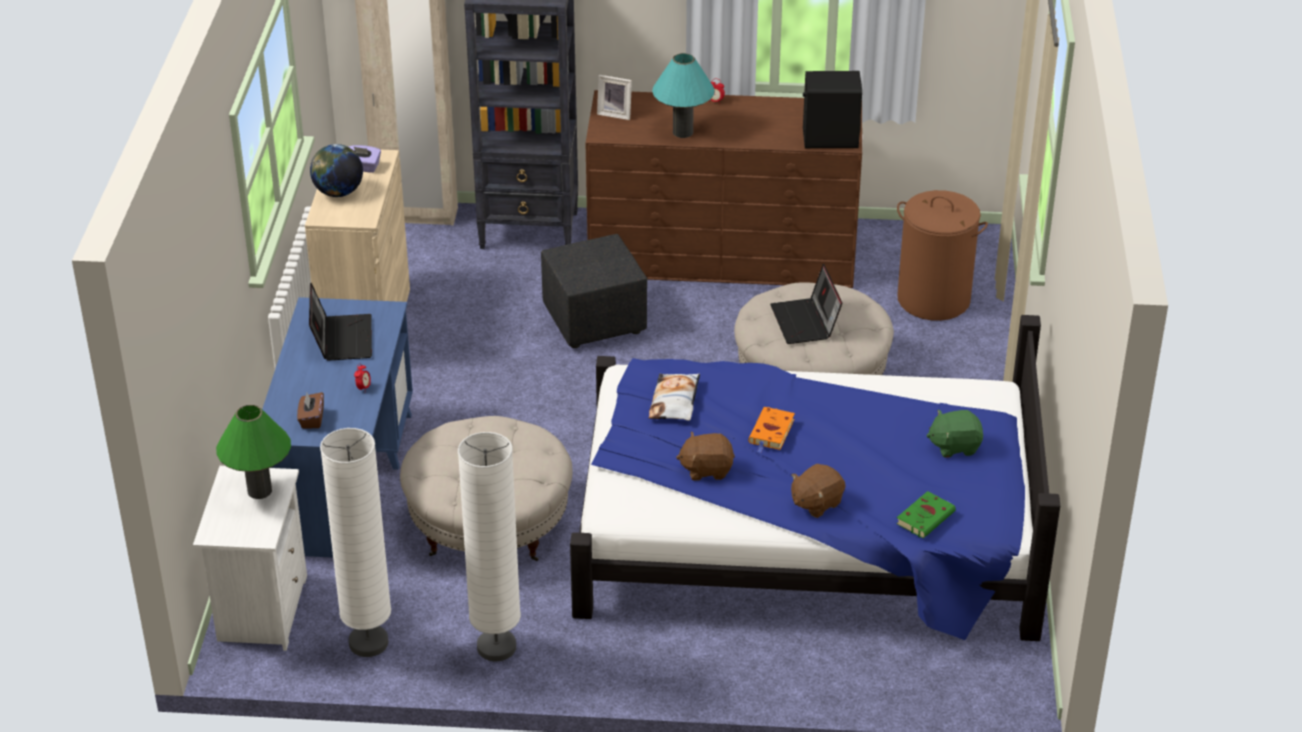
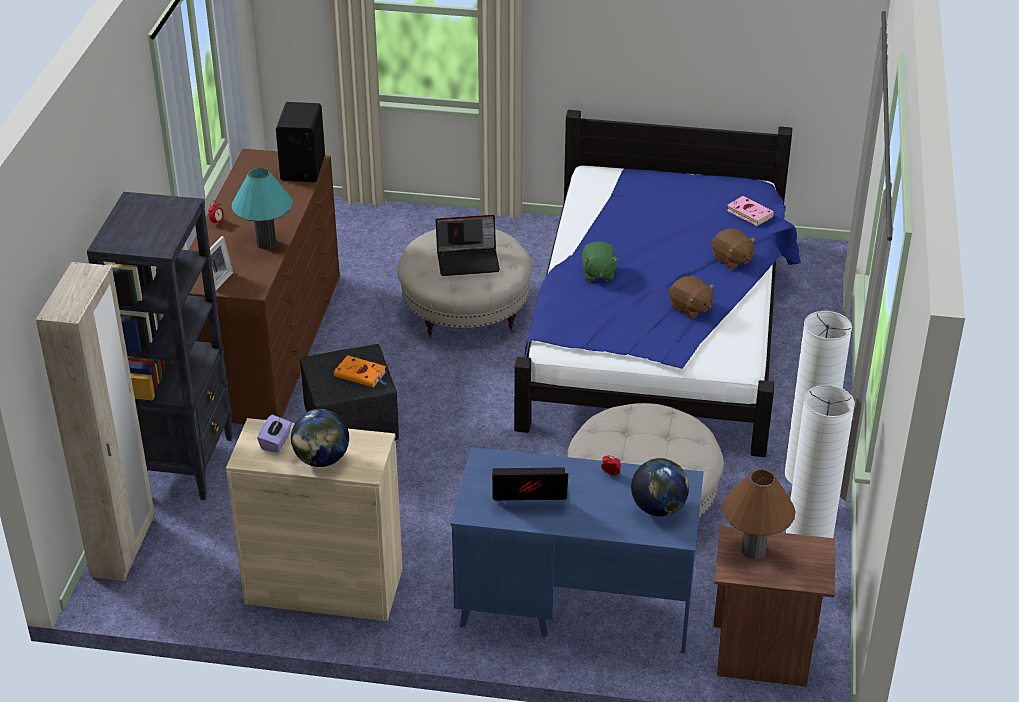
camera: 85 degrees left, 0 degrees up
white nightstand [193,466,307,651] -> brown nightstand [713,526,835,687]
green table lamp [216,405,291,499] -> brown table lamp [722,469,796,559]
brown tissue box [297,392,324,428] -> globe [631,458,689,516]
pillow [649,373,700,421] -> none
brown plush toy [676,431,735,480] -> brown plush toy turned 45 degrees counterclockwise [669,276,714,319]
orange book [748,407,795,453] -> orange book moved to [334,355,386,388]
green book [896,491,956,538] -> pink book [726,196,774,226]
brown laundry basket [897,190,988,321] -> none
green plush toy [926,409,983,458] -> green plush toy moved to [582,241,618,281]

